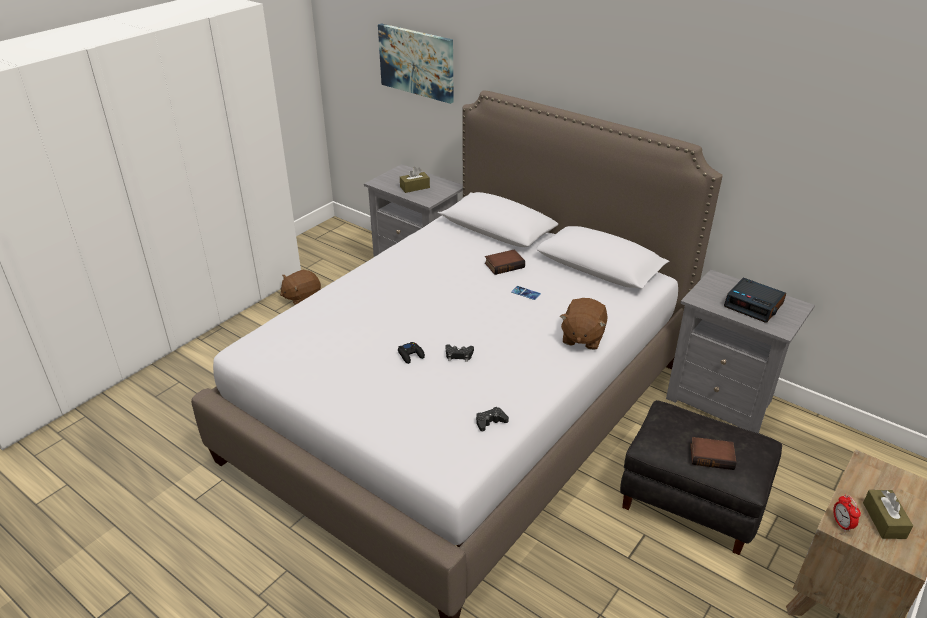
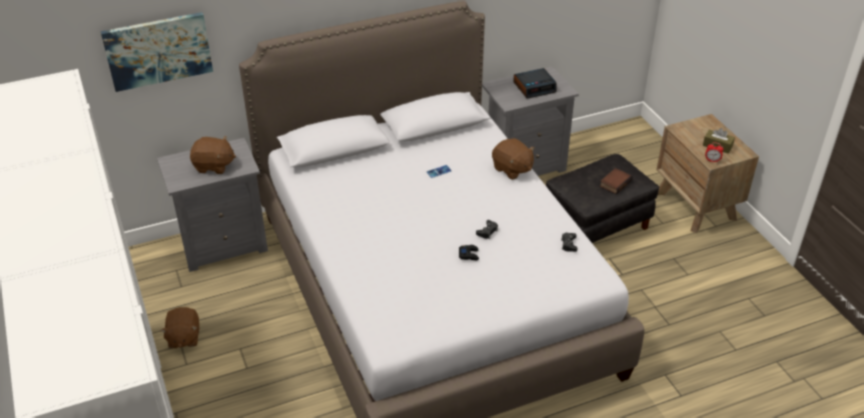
camera: 60 degrees left, 5 degrees up
brown tissue box [400,167,430,193] -> brown plush toy [190,136,236,174]
book [485,249,525,275] -> none

